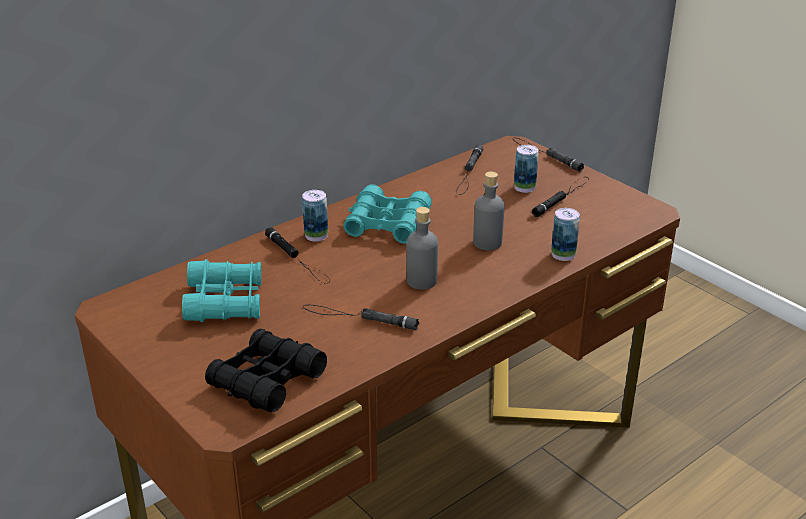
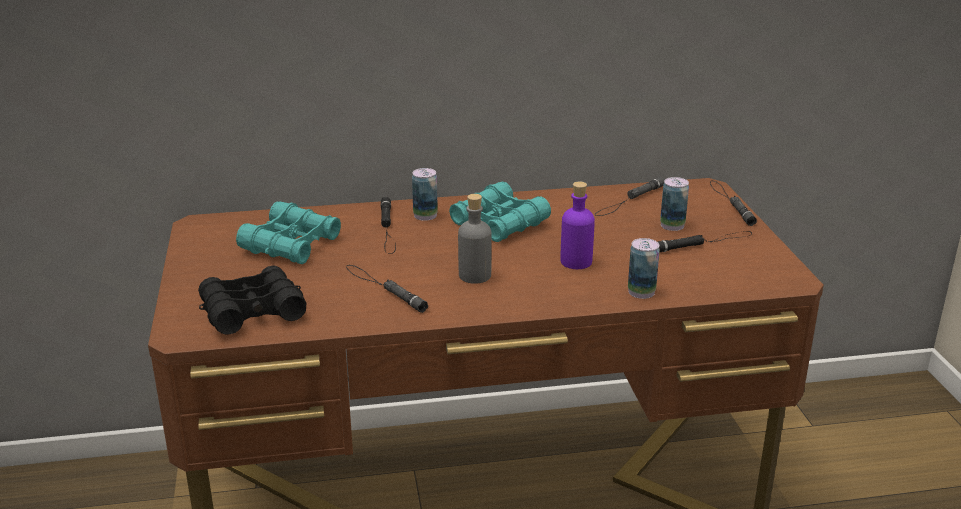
camera: 30 degrees right, 5 degrees down
grey bottle [473,171,505,250] -> purple bottle [561,181,595,269]

